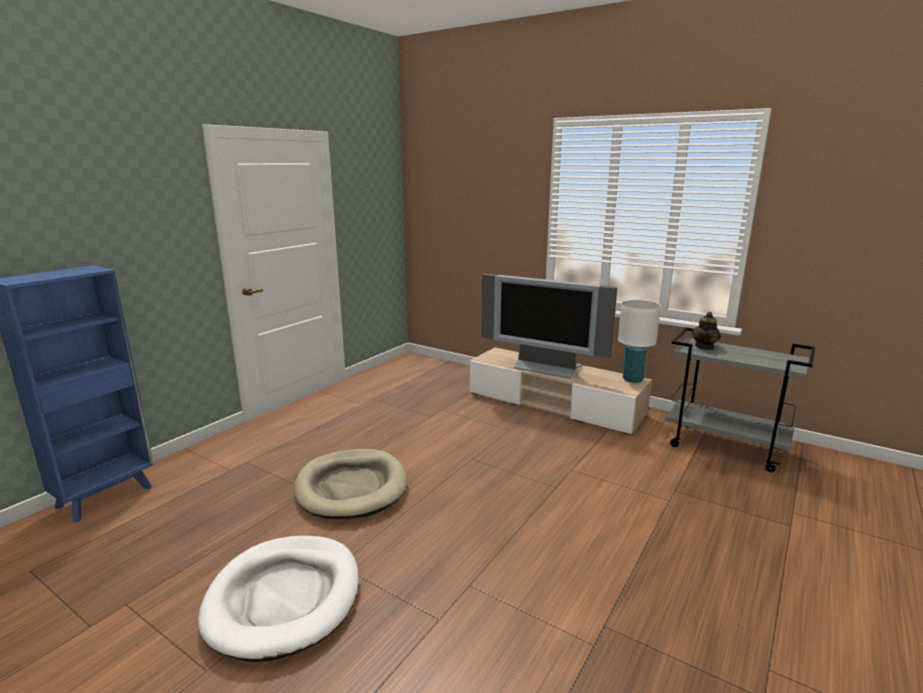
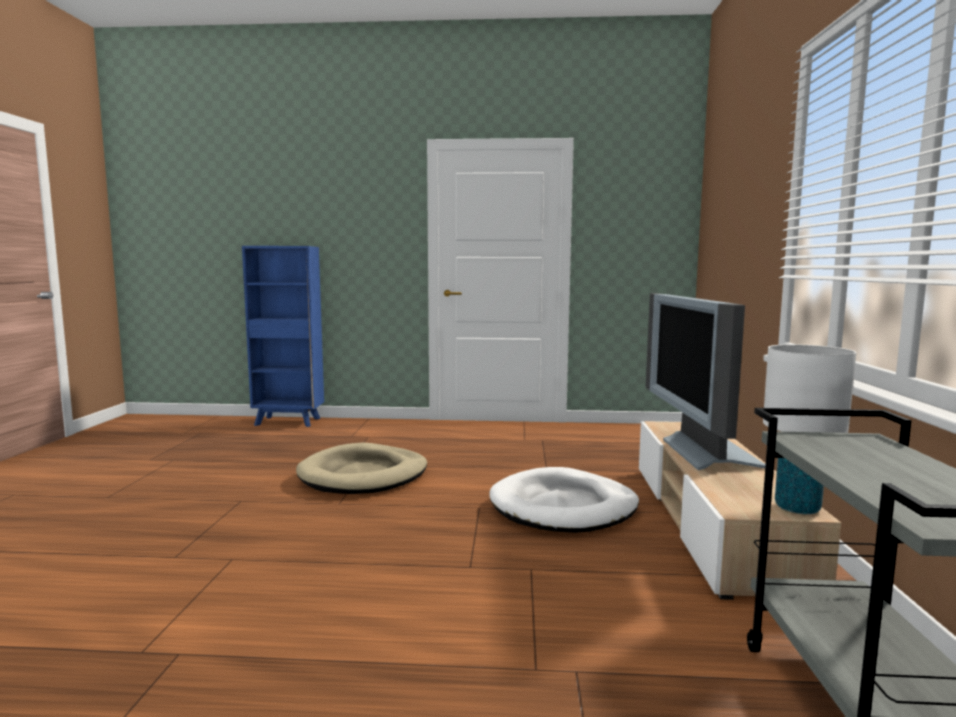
camera: 60 degrees right, 10 degrees down
white dog bed [198,536,359,662] -> white dog bed moved to [490,467,639,533]
teapot [692,312,721,350] -> none

